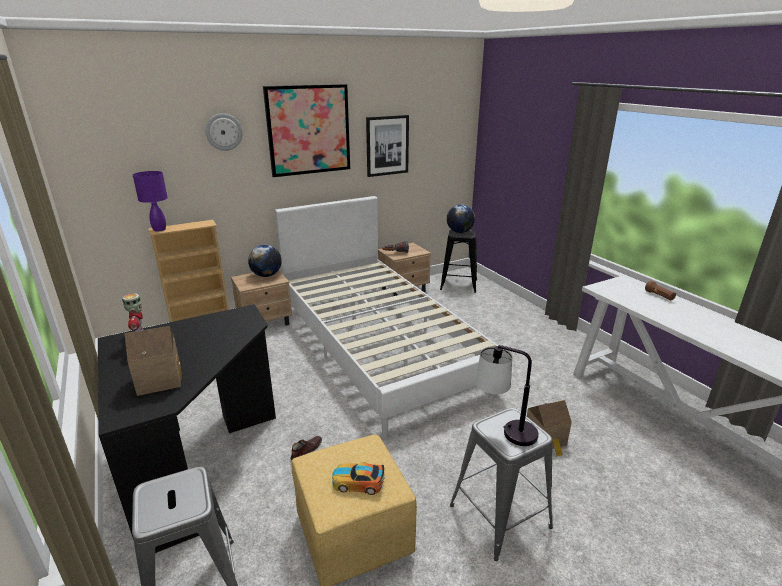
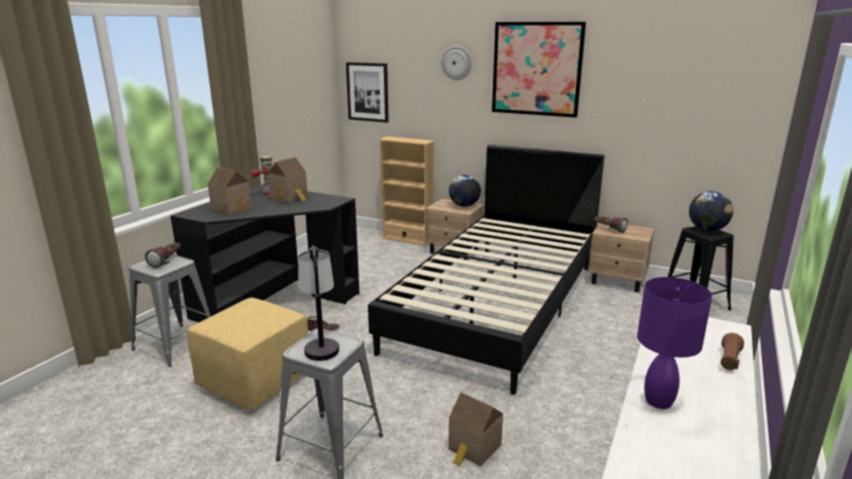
camera: 55 degrees right, 5 degrees down
purple table lamp [133,171,168,231] -> purple table lamp moved to [637,277,712,409]
white bed [275,196,498,437] -> black bed [368,144,605,395]
toy car [332,462,385,495] -> none
picture [366,115,409,177] -> picture moved to [346,62,389,123]
none -> flashlight [145,243,180,268]
none -> toy house [268,157,308,203]

